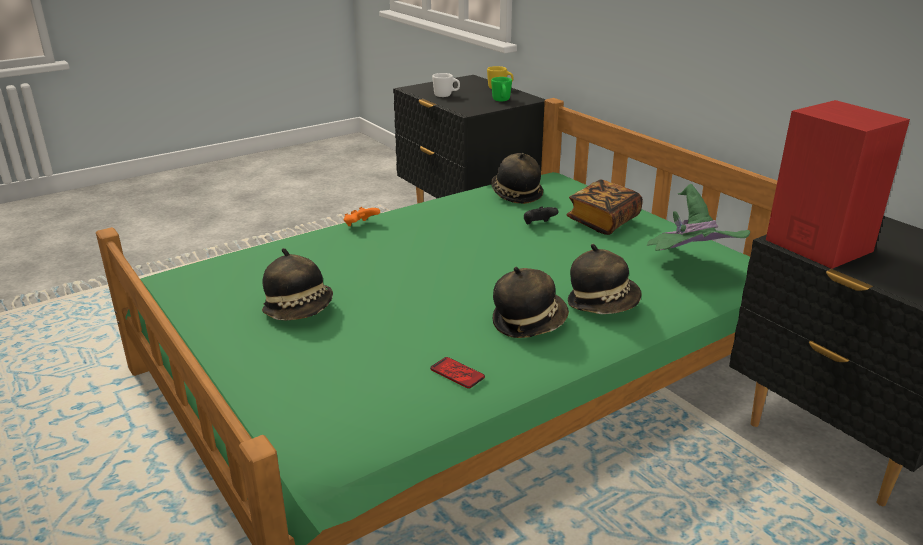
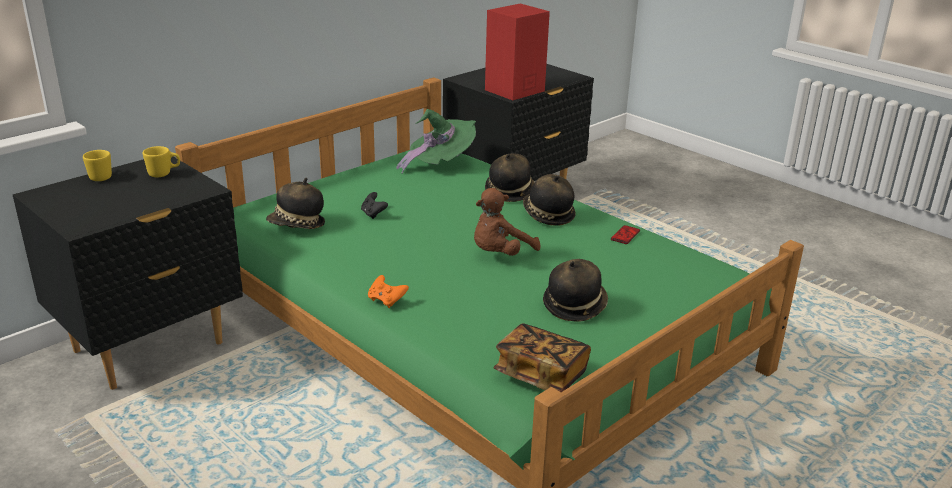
camera: 100 degrees left, 0 degrees up
white mug [432,73,460,97] -> none
green mug [491,77,512,101] -> yellow mug [143,146,180,177]
book [566,180,643,235] -> book moved to [494,324,591,392]
none -> brown plush toy [474,188,540,256]

